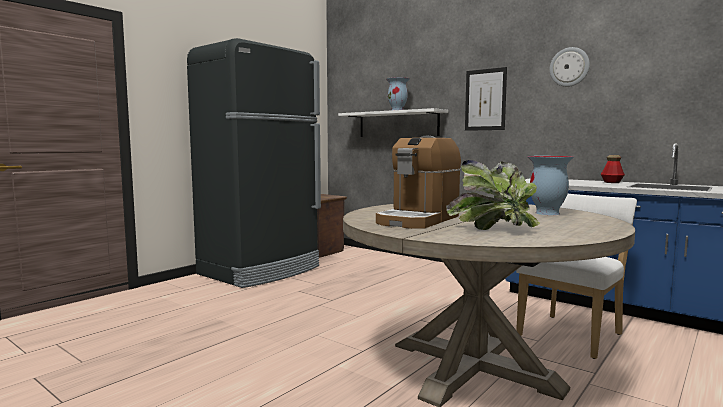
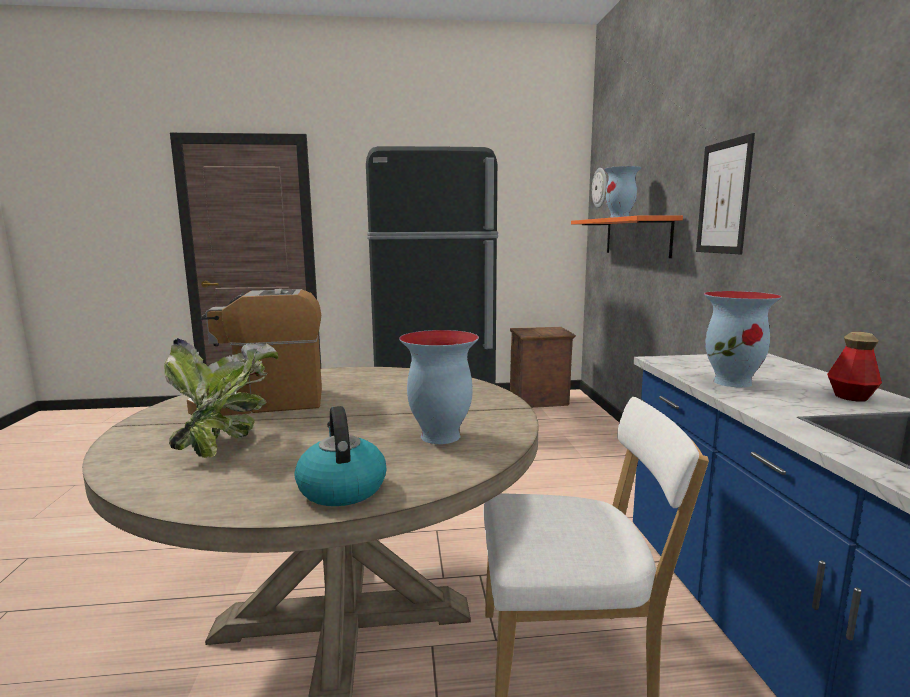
camera: 45 degrees right, 5 degrees up
white shelf [338,108,448,137] -> orange shelf [571,215,683,258]
wall clock [550,47,590,87] -> wall clock moved to [592,168,607,208]
none -> kettle [295,406,386,506]
none -> vase [704,291,782,388]

